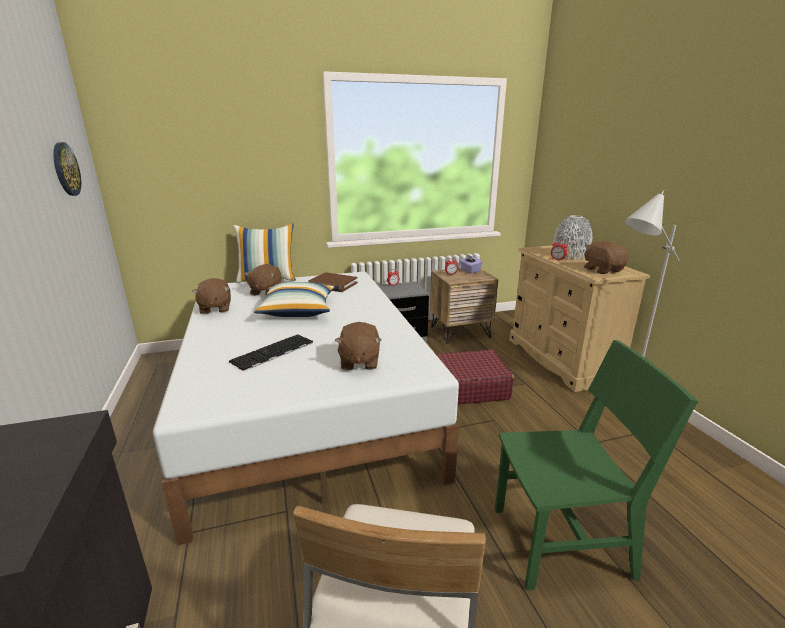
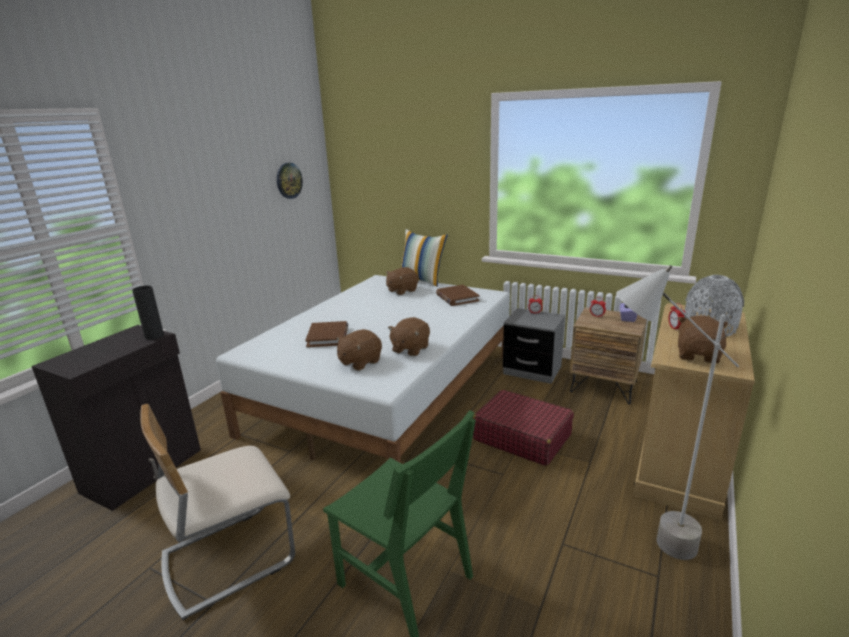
camera: 45 degrees right, 0 degrees up
brown plush toy [192,278,231,314] -> brown plush toy moved to [388,317,430,356]
keyboard [229,334,313,371] -> brown book [305,321,348,347]
pillow [254,282,334,317] -> none
none -> black vase [132,285,164,340]

